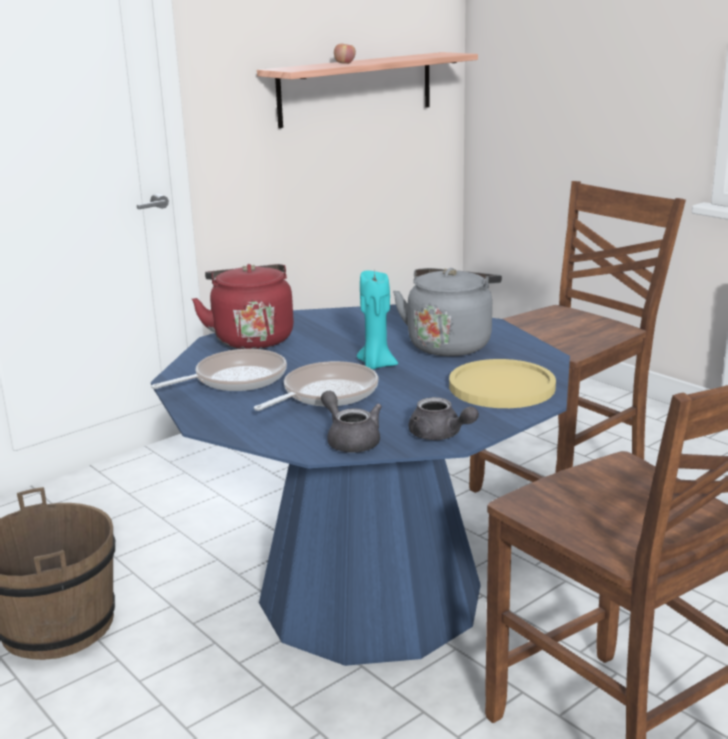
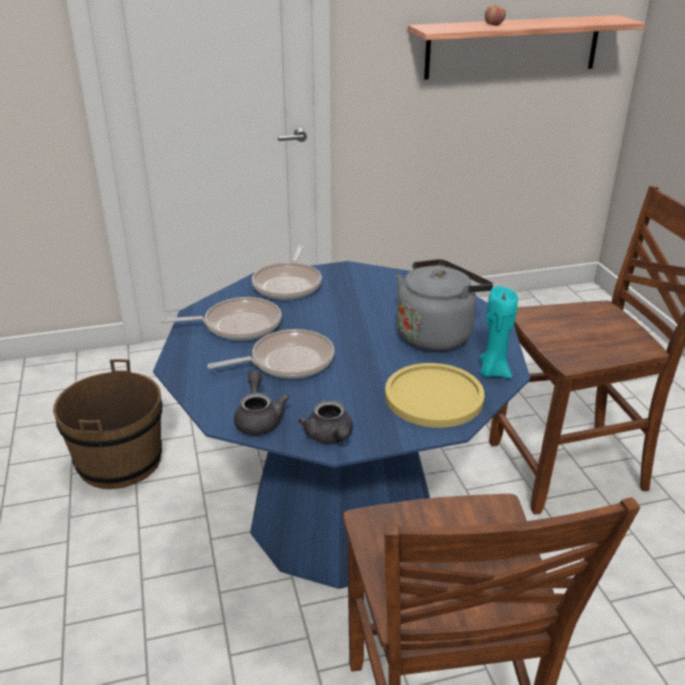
camera: 25 degrees right, 10 degrees up
red kettle [192,264,294,349] -> frying pan [252,246,322,300]
turquoise candle [357,271,398,369] -> turquoise candle moved to [480,286,518,378]

